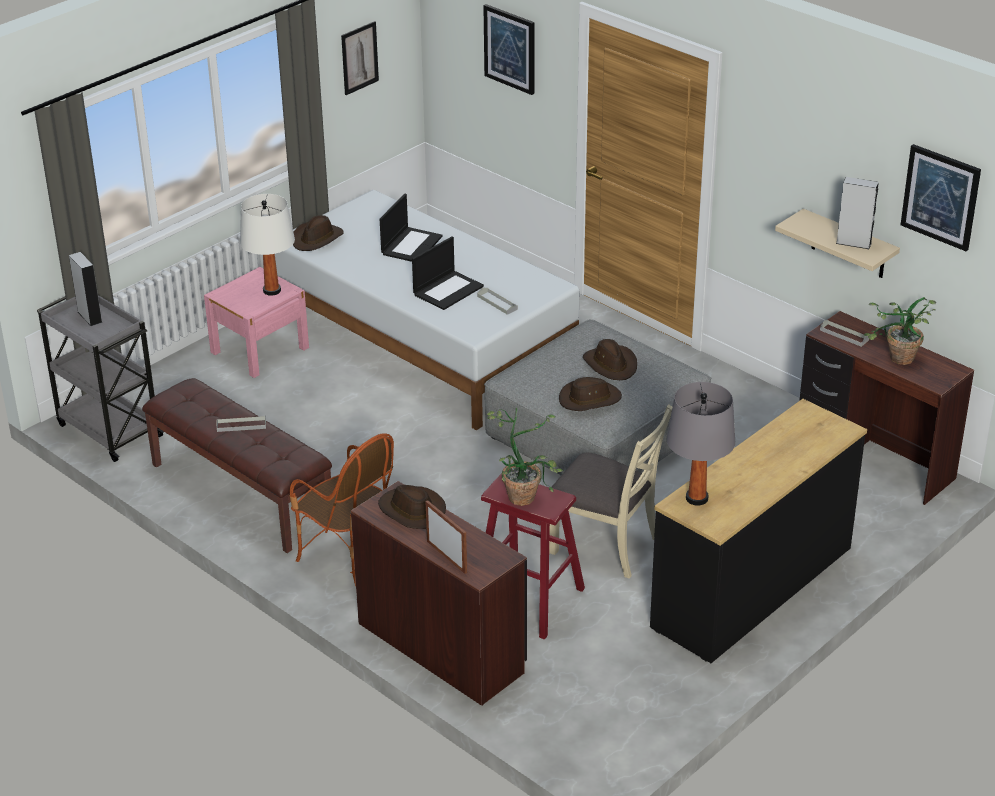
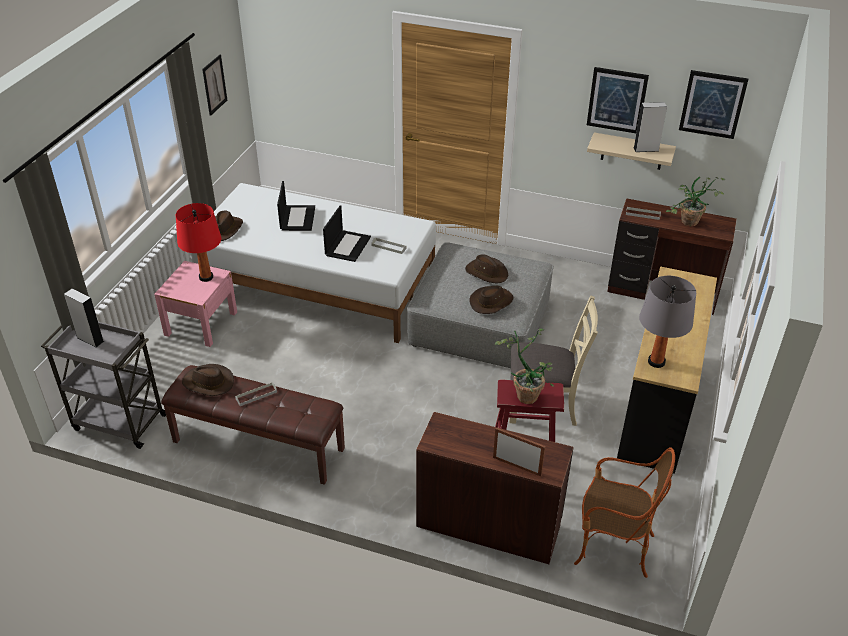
camera: 25 degrees left, 5 degrees up
white table lamp [240,194,295,296] -> red table lamp [176,203,221,282]
armchair [289,433,394,586] -> armchair moved to [574,447,675,578]
brown hat [378,485,446,529] -> brown hat moved to [182,364,234,396]
picture [483,4,535,95] -> picture moved to [587,67,649,133]

